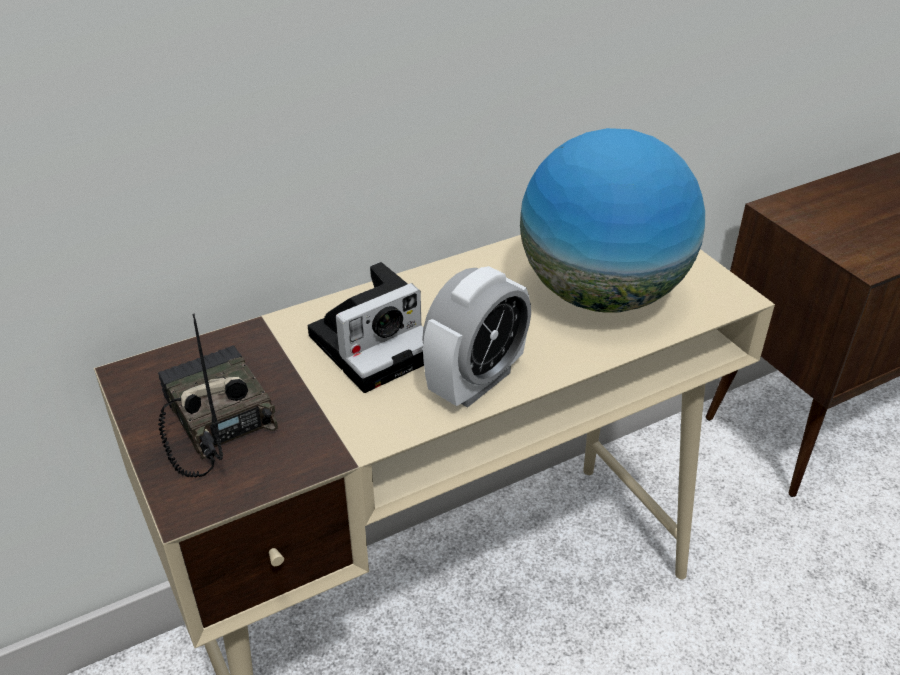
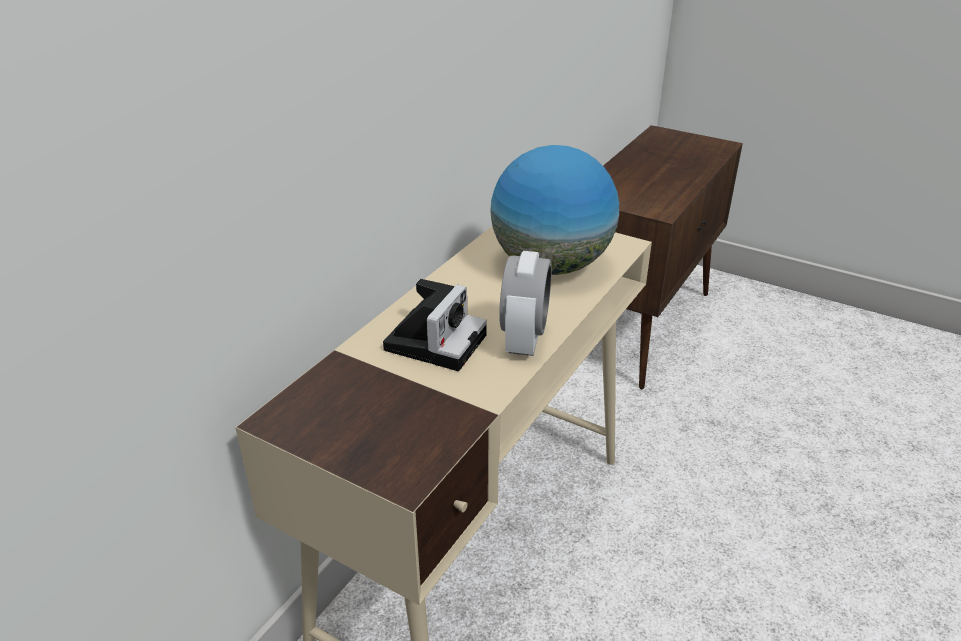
camera: 30 degrees left, 5 degrees down
radio [158,314,278,478] -> none

